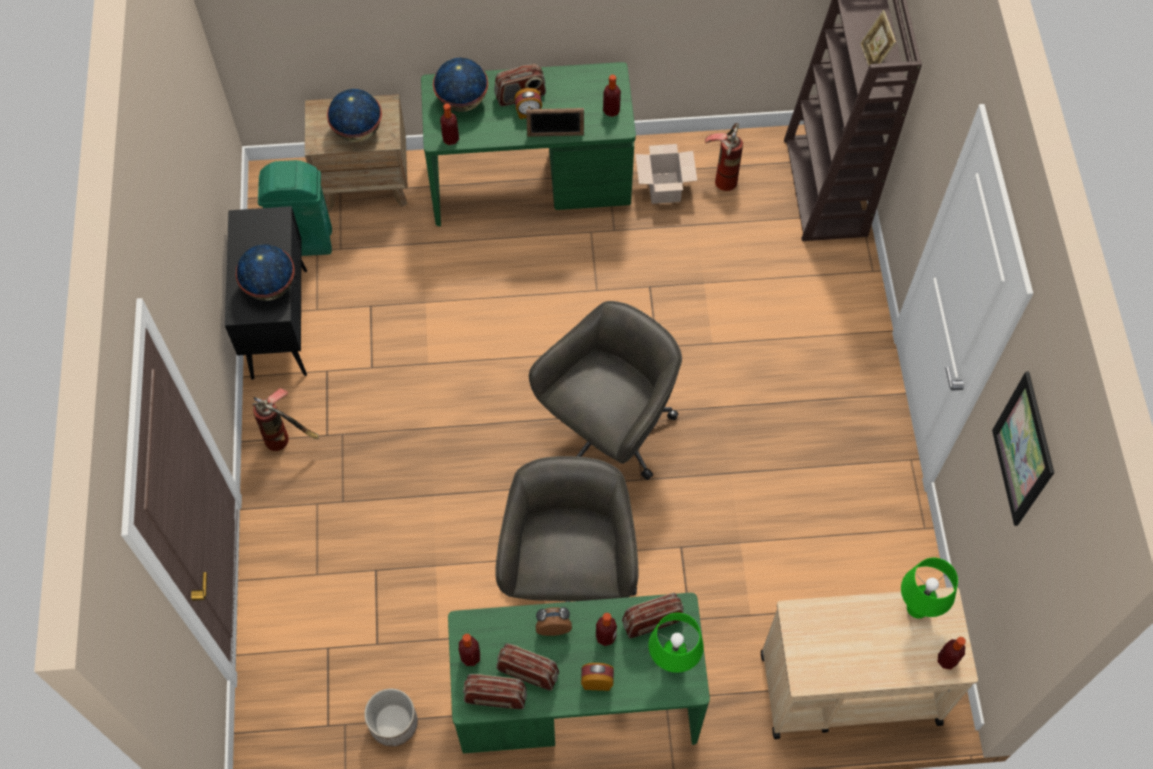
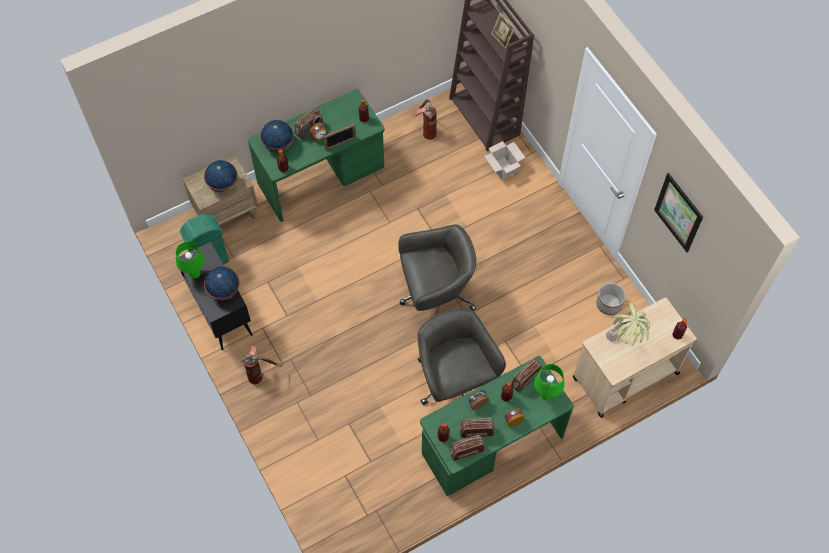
camera: 25 degrees left, 0 degrees up
planter [364,688,418,747] -> planter moved to [596,283,626,315]
grey office chair [529,301,682,480] -> grey office chair turned 60 degrees clockwise [398,224,476,315]
cardboard box [635,144,697,204] -> cardboard box moved to [484,141,526,180]
green table lamp [901,558,958,618] -> green table lamp moved to [176,241,205,279]
none -> potted plant [606,302,650,346]

